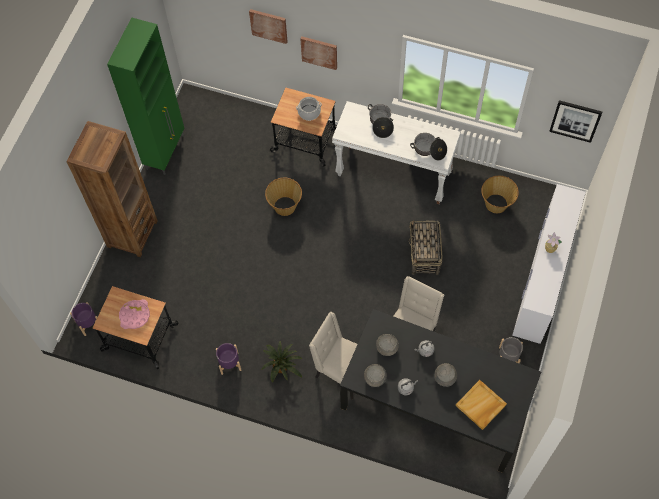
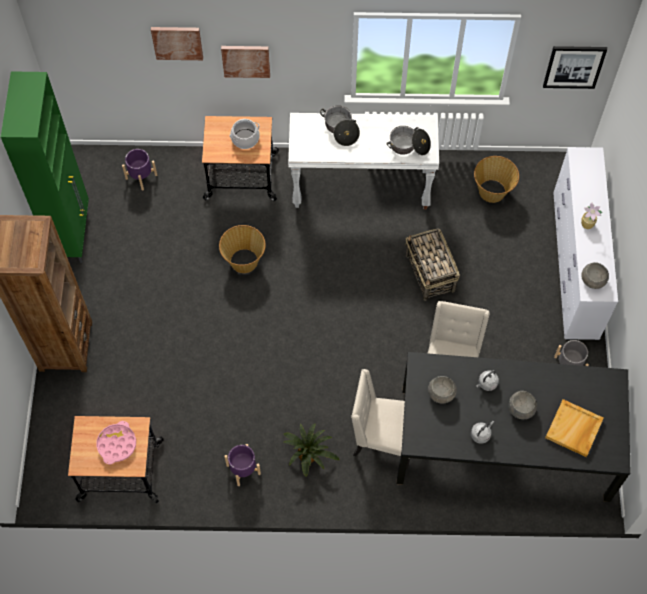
camera: 20 degrees left, 0 degrees up
purple planter [70,302,97,336] -> purple planter moved to [122,149,157,190]
grey bowl [364,364,387,387] -> grey bowl moved to [582,262,609,289]

